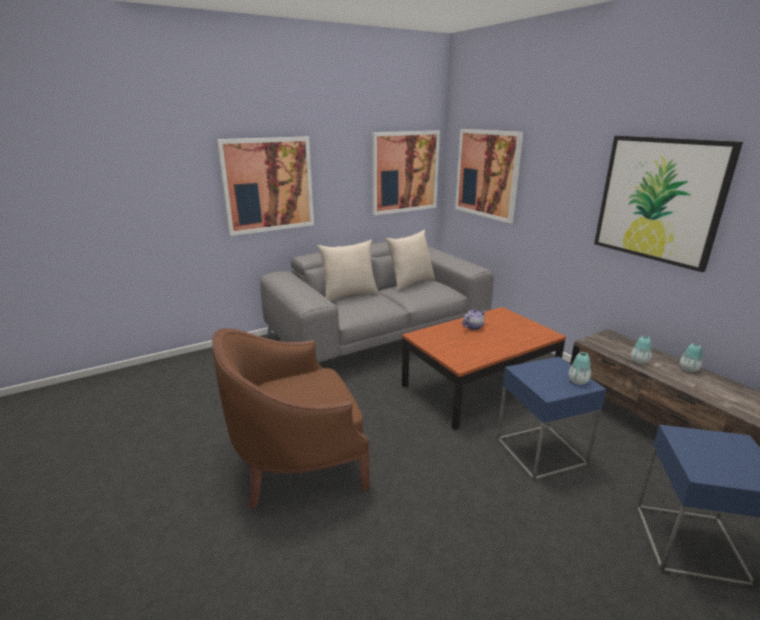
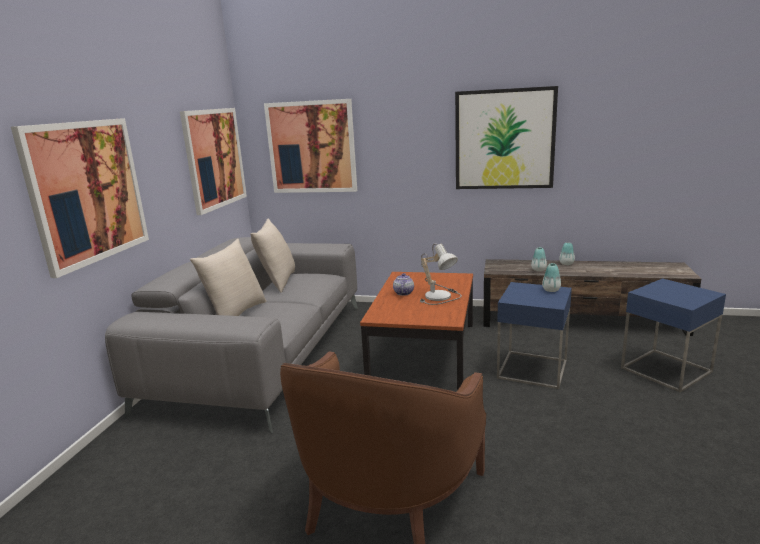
camera: 45 degrees left, 5 degrees down
none -> table lamp [420,244,462,305]

